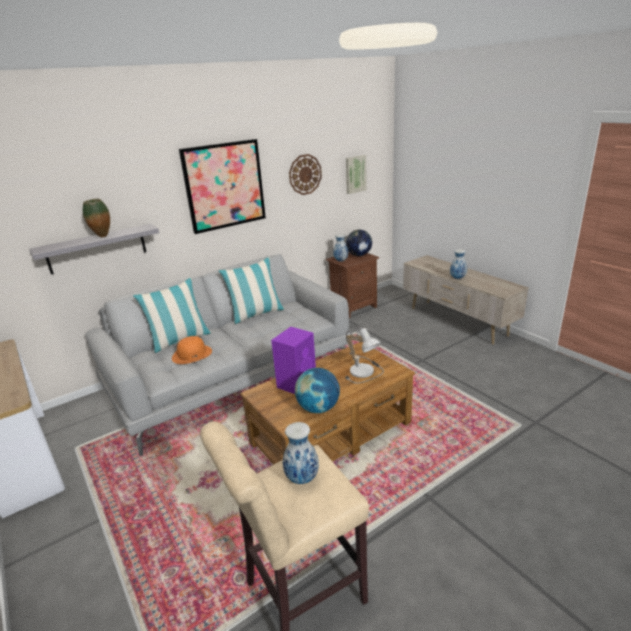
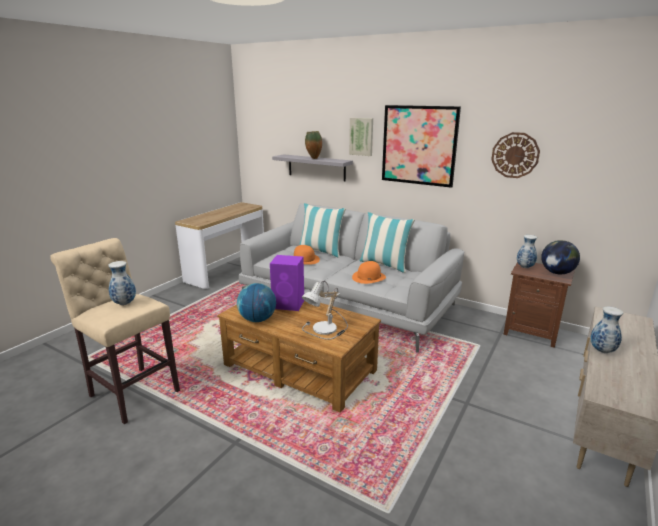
camera: 65 degrees right, 5 degrees down
picture [346,155,367,194] -> picture moved to [349,118,373,156]
none -> orange hat [352,261,386,284]

